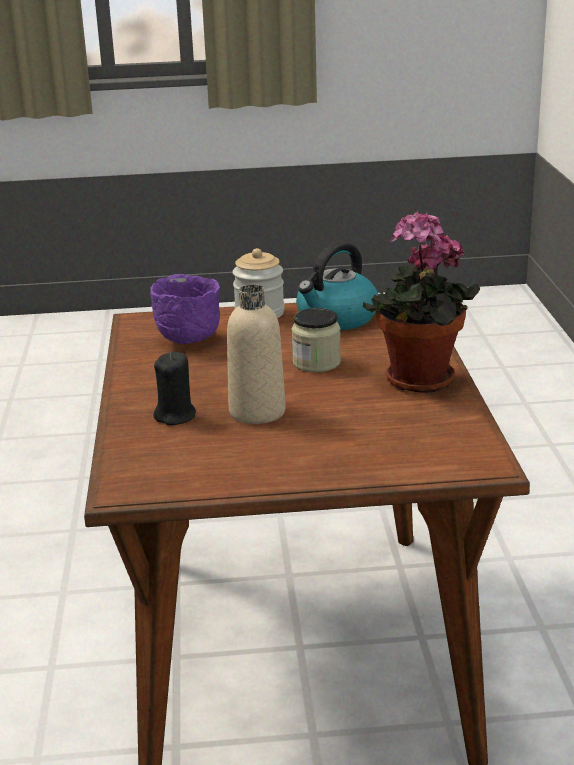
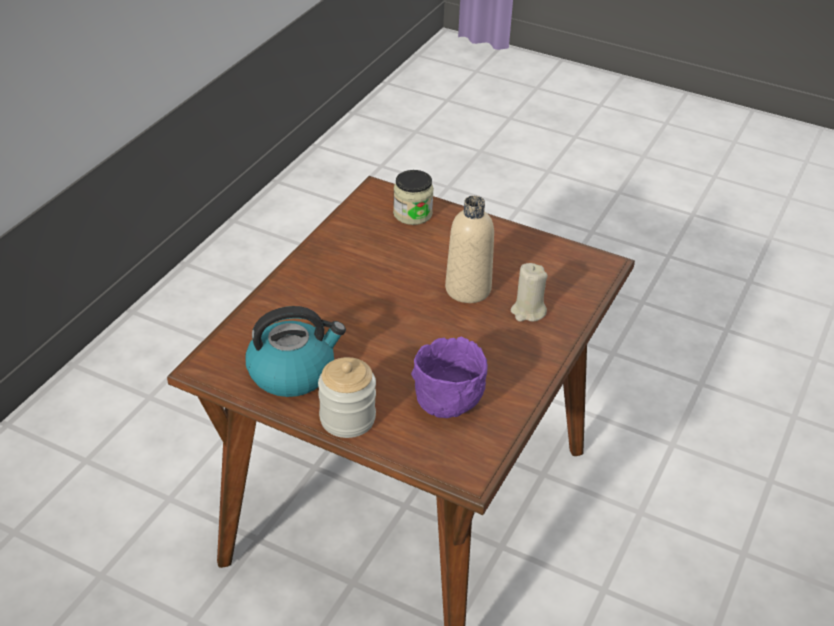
camera: 150 degrees left, 15 degrees up
black candle [154,352,196,425] -> beige candle [511,263,548,321]
jar [292,308,341,372] -> jar moved to [393,170,434,225]
potted plant [363,211,480,393] -> none

